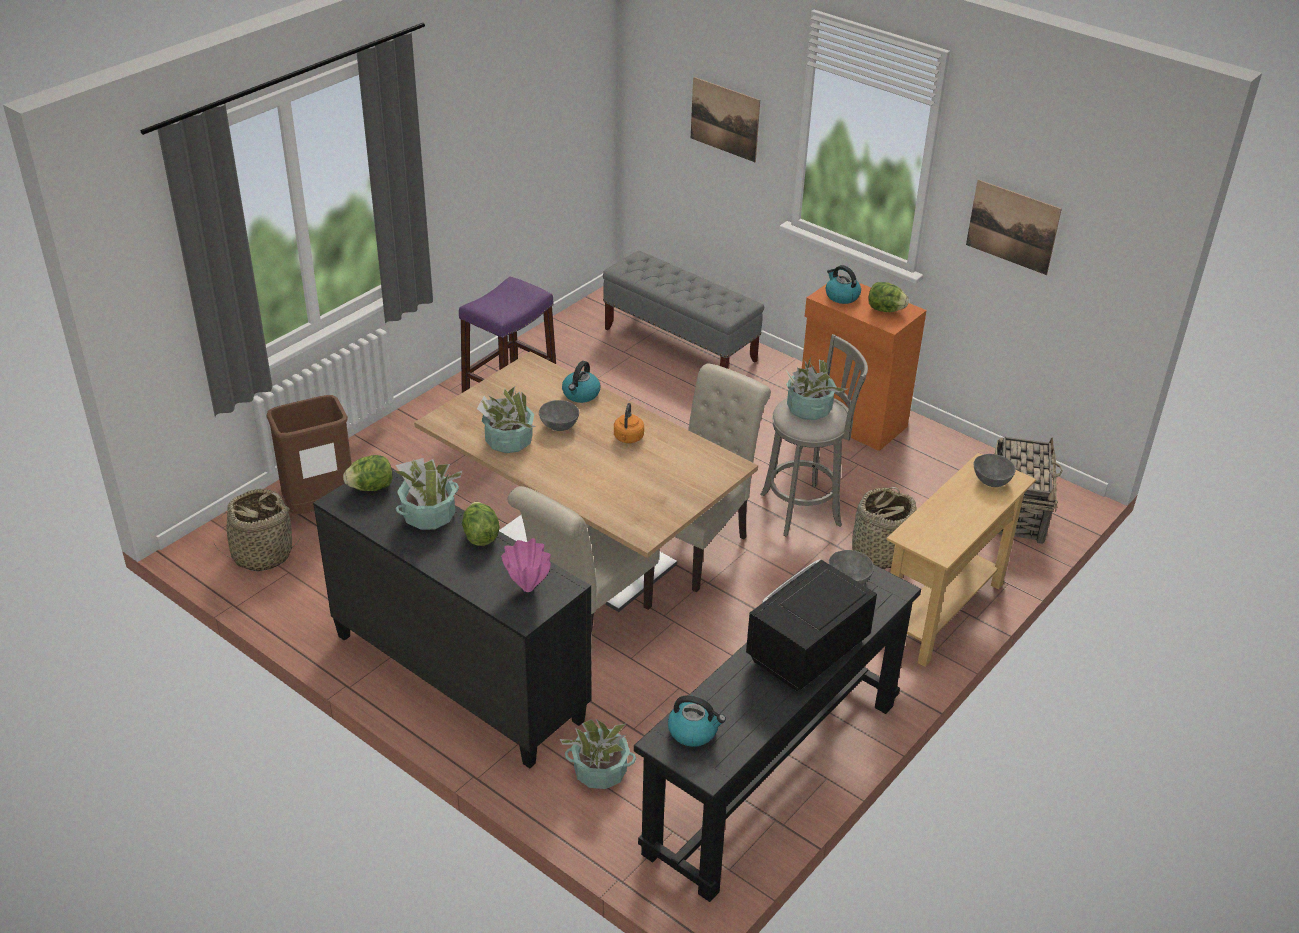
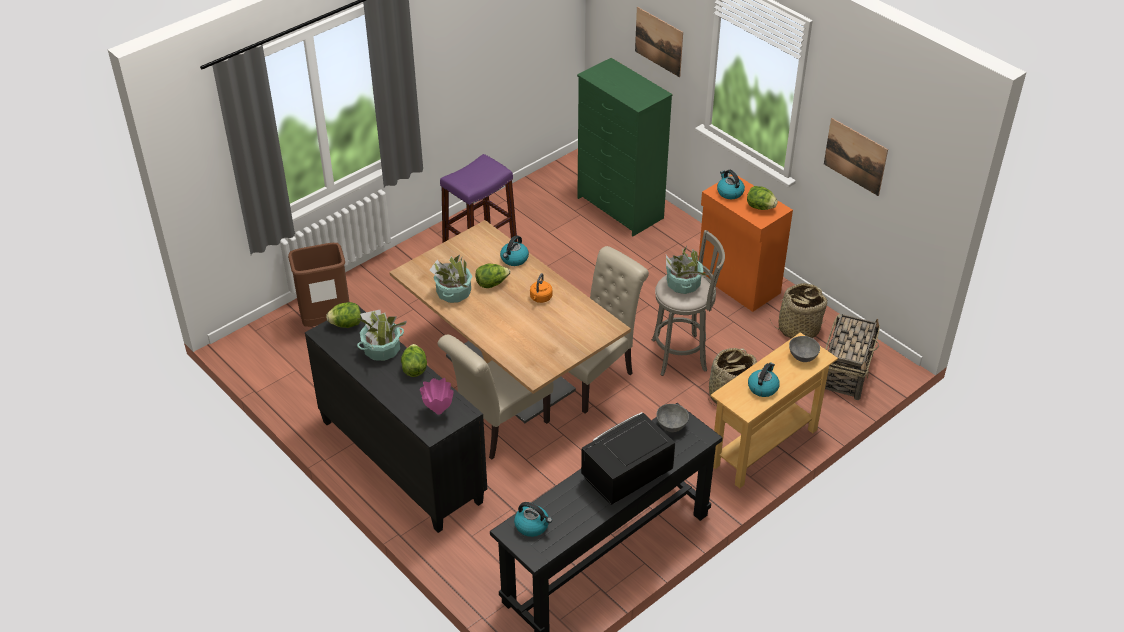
camera: 10 degrees right, 5 degrees up
basket [213,489,300,572] -> basket moved to [770,283,828,338]
grey bowl [539,400,579,431] -> lettuce [475,263,511,288]
potted plant [560,718,636,789] -> none
grey bench [603,251,764,369] -> green dresser [577,58,673,236]
none -> kettle [748,362,780,397]

